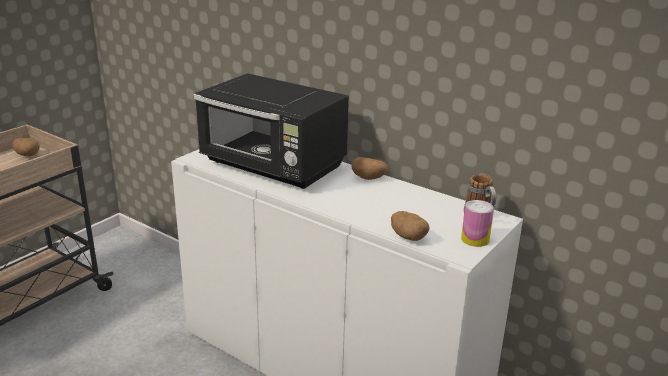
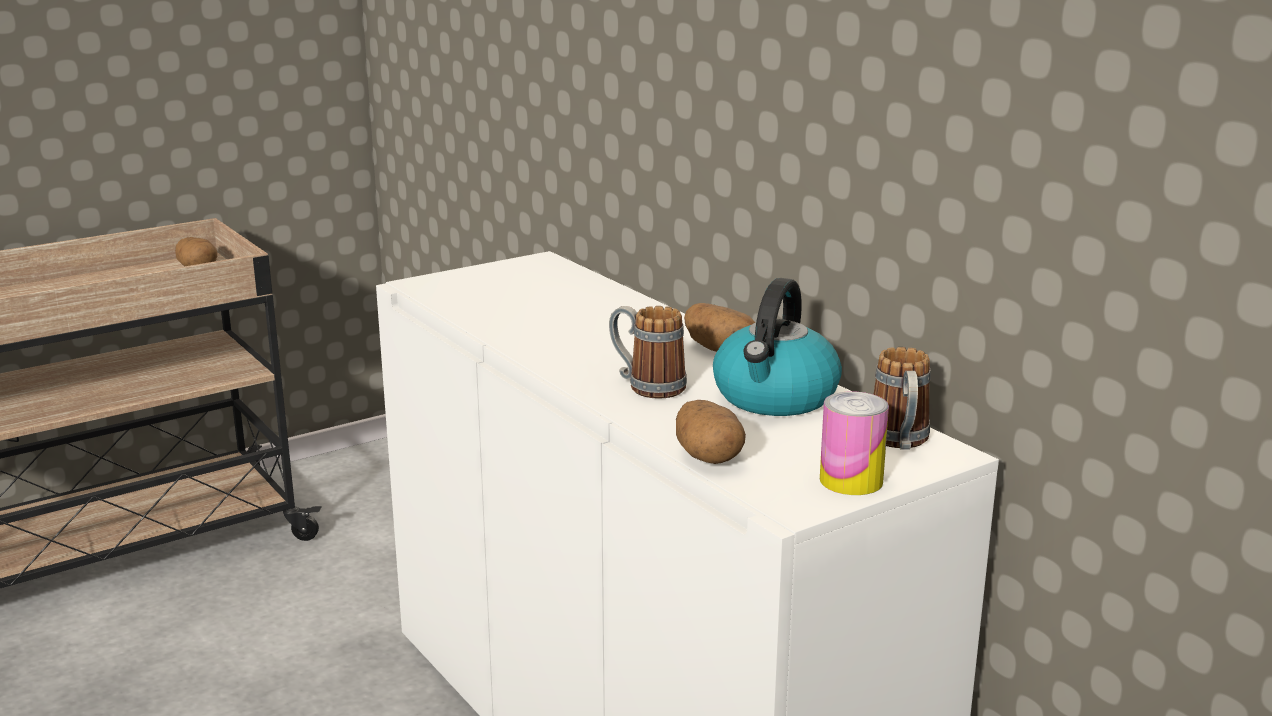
camera: 20 degrees right, 5 degrees down
black microwave [193,73,349,189] -> none
none -> mug [609,306,687,399]
none -> kettle [713,278,842,416]

